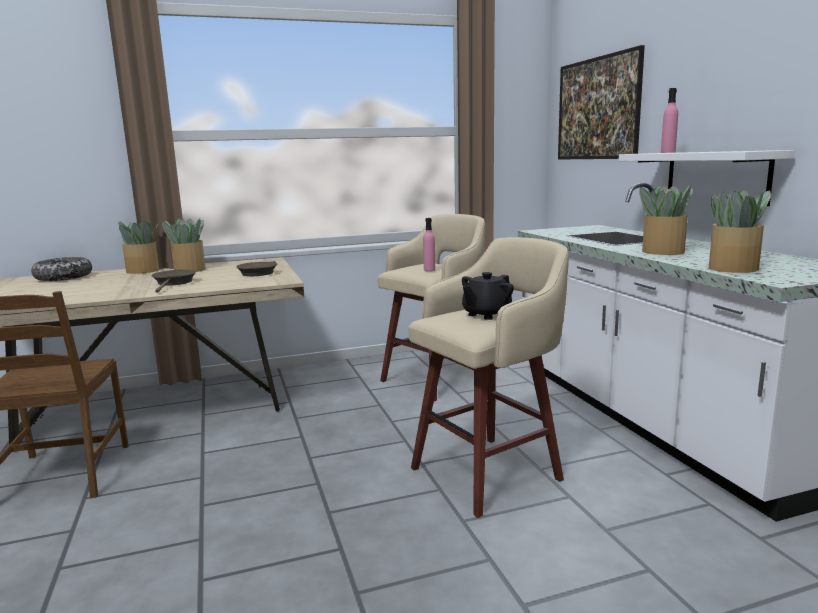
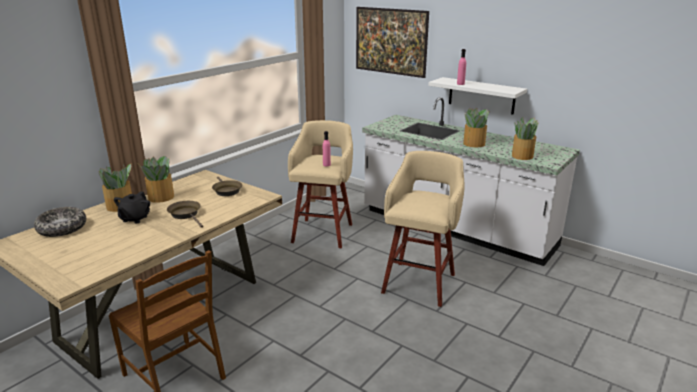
camera: 35 degrees left, 10 degrees up
black teapot [462,272,514,320] -> black teapot moved to [114,191,150,223]

